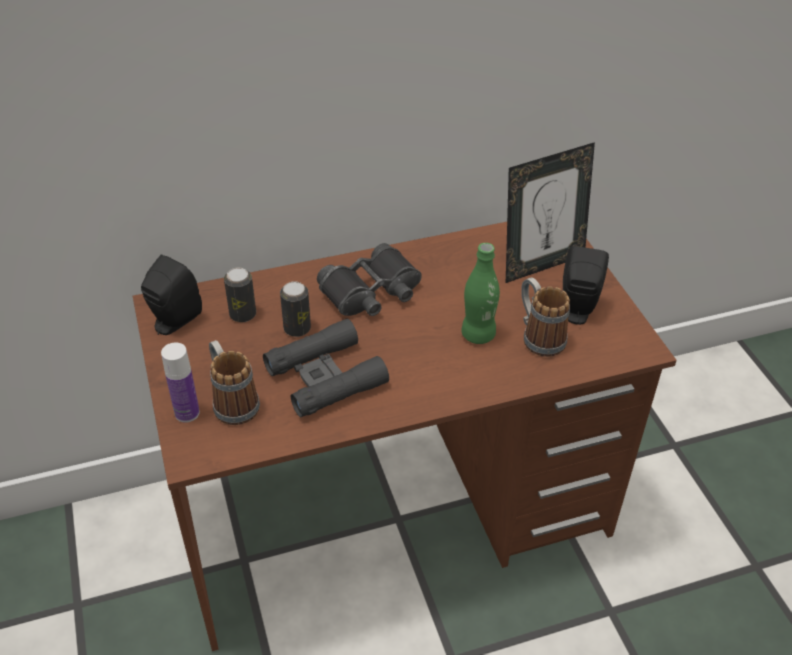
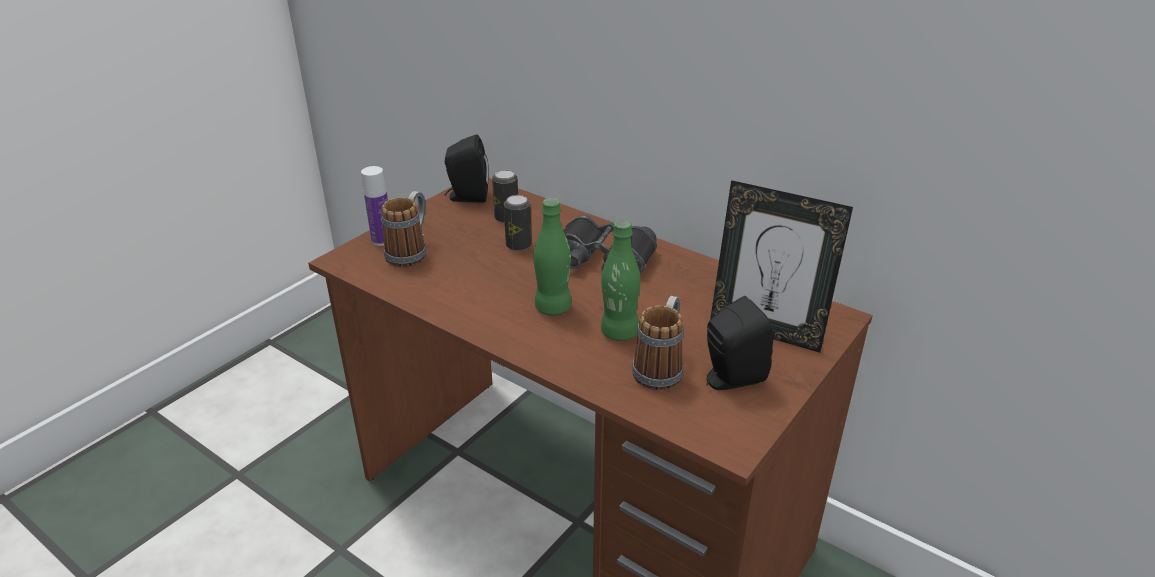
camera: 55 degrees right, 10 degrees down
black binoculars [263,319,389,417] -> none
none -> green bottle [533,198,571,315]

